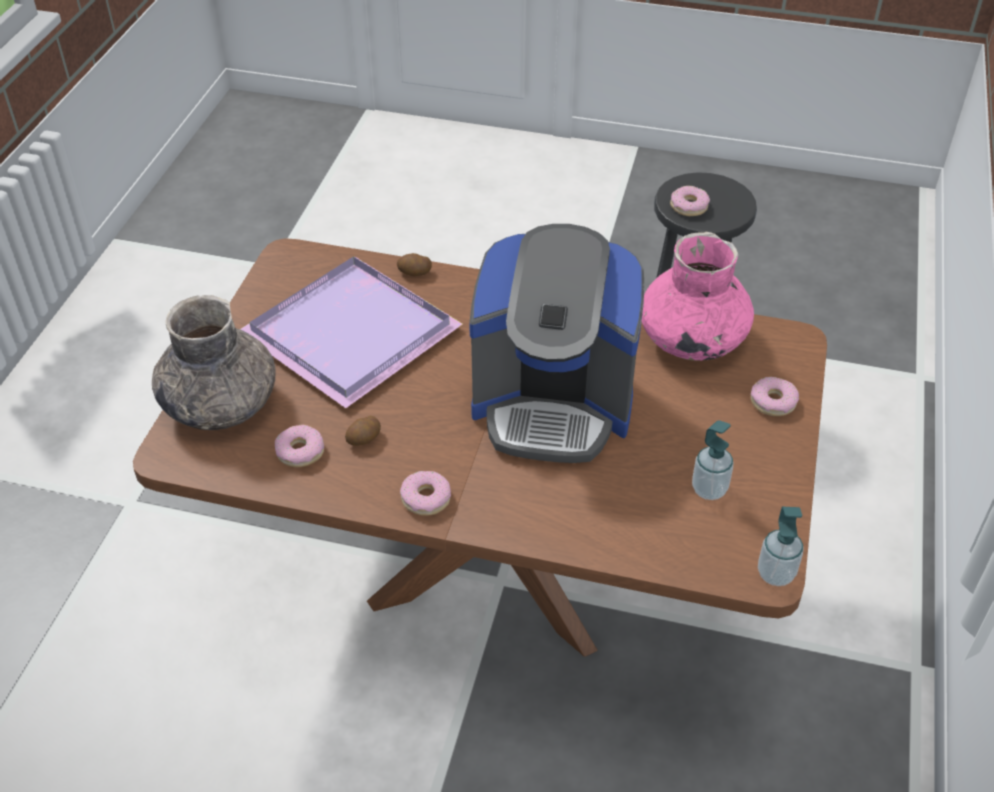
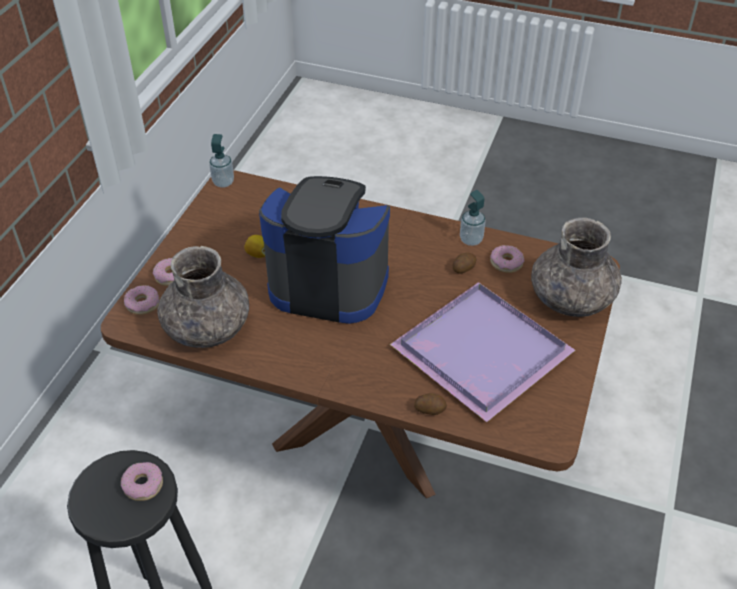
camera: 175 degrees left, 0 degrees up
donut [400,471,451,516] -> donut moved to [124,285,160,315]
pink vase [642,232,754,361] -> grey vase [157,246,249,348]
soap dispenser [692,420,733,500] -> soap dispenser moved to [460,190,486,246]
none -> lemon [244,235,265,258]

